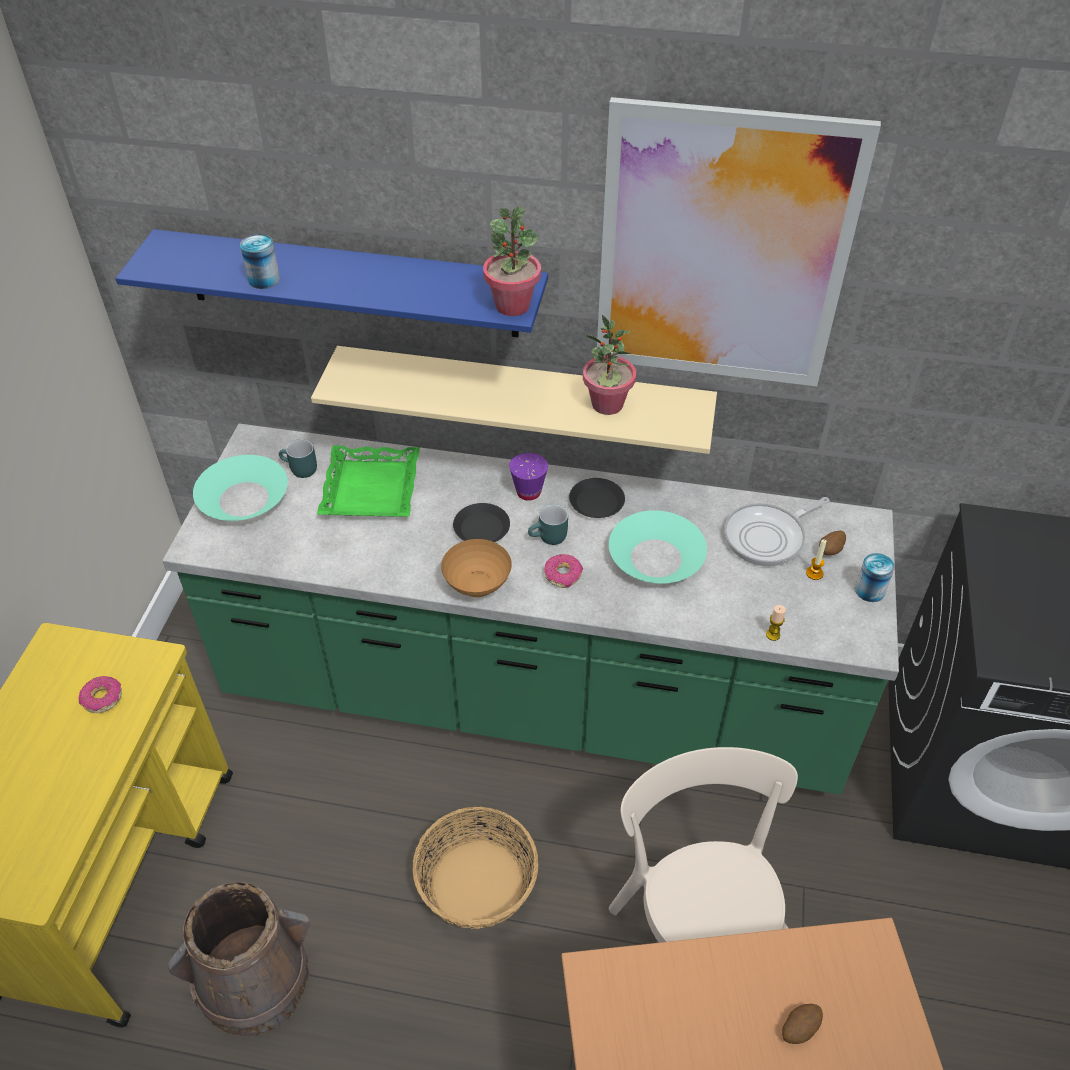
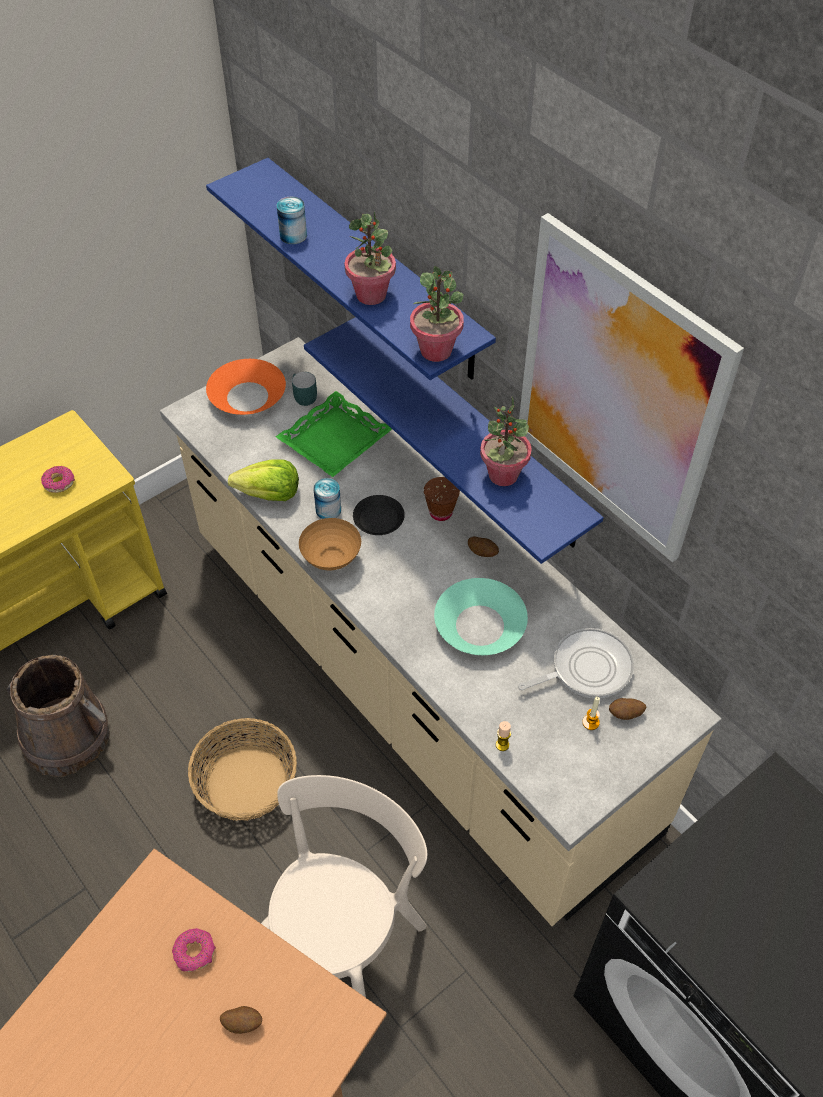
camera: 40 degrees right, 5 degrees up
green counter [162,424,899,794] -> beige counter [160,337,721,926]
turquoise bowl [193,455,288,521] -> orange bowl [206,359,286,415]
beige shelf [311,346,717,454] -> blue shelf [304,317,604,564]
purple cup [509,453,548,501] -> brown cup [424,477,460,521]
turquoise mug [528,504,568,545] -> none
donut [544,554,583,588] -> donut moved to [172,928,216,972]
black plate [569,478,625,518] -> potato [468,536,499,557]
frying pan [724,497,829,566] -> frying pan turned 150 degrees clockwise [518,628,634,698]
can [855,553,895,602] -> can moved to [313,478,341,519]
none -> lettuce [228,459,299,501]
none -> potted plant [344,211,396,305]

